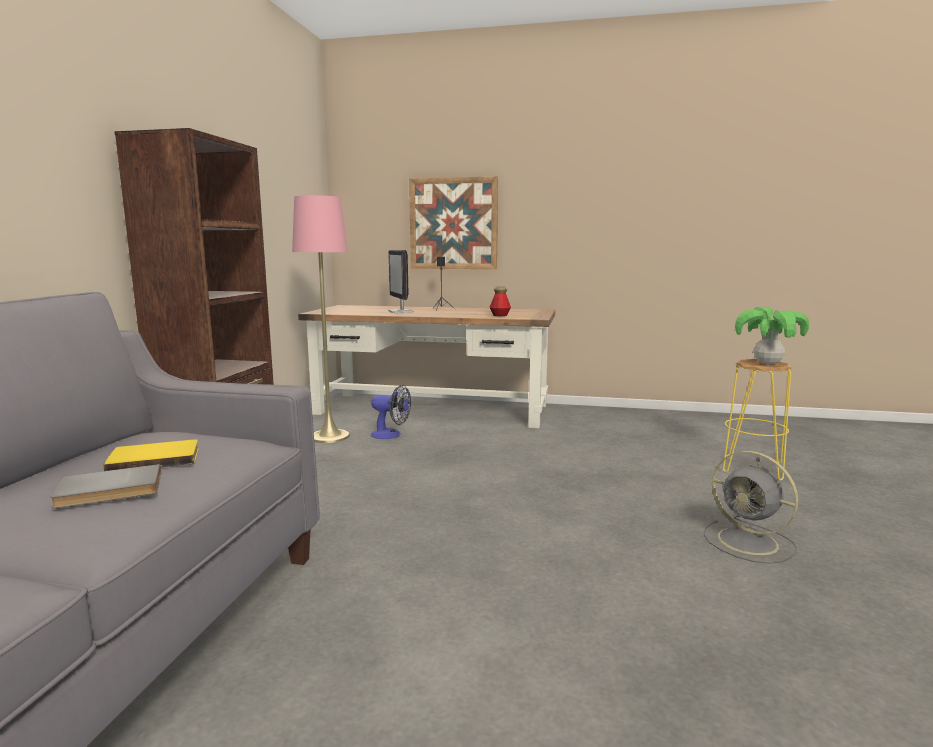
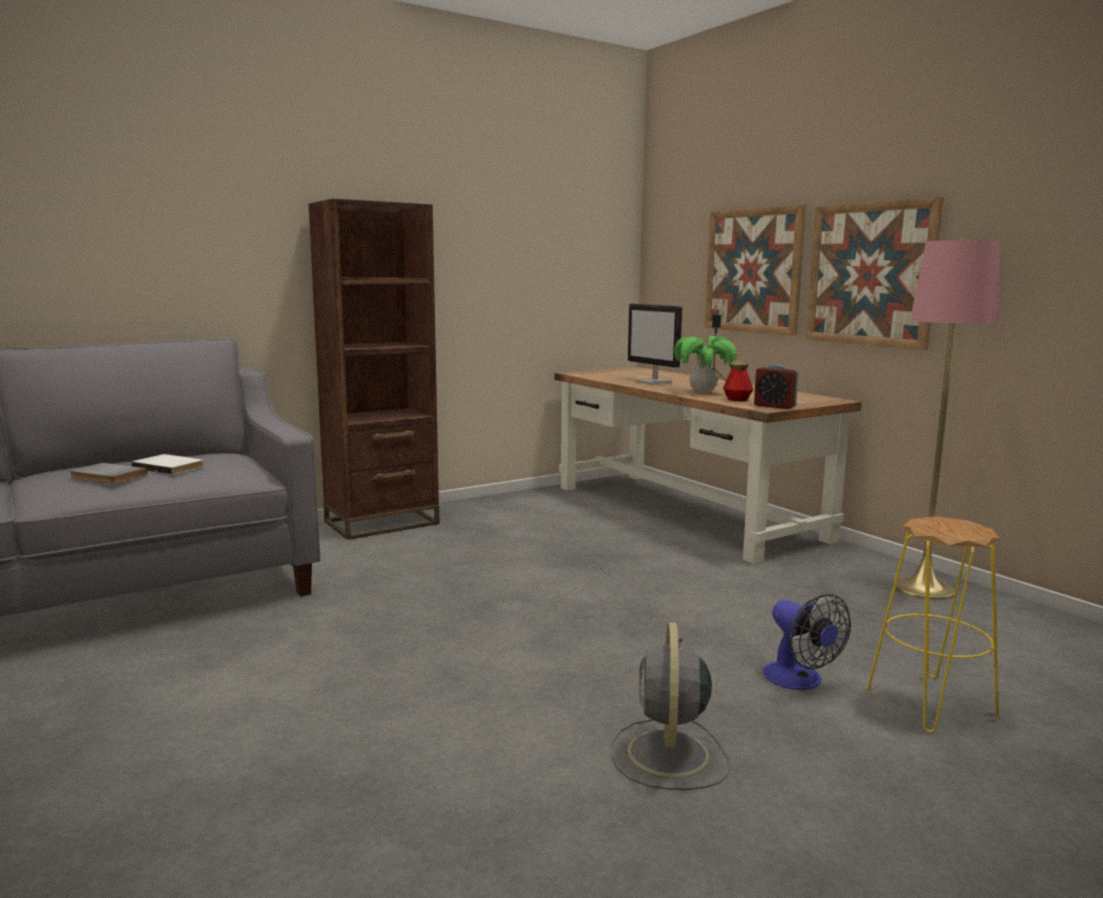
camera: 45 degrees right, 0 degrees up
yellow book [103,439,199,471] -> white book [131,454,204,475]
pink floor lamp [292,195,350,443] -> pink floor lamp moved to [893,238,999,600]
fan [371,385,411,439] -> fan moved to [763,594,851,690]
monitor [388,250,414,313] -> monitor turned 60 degrees counterclockwise [628,304,682,384]
potted plant [735,307,809,365] -> potted plant moved to [674,336,737,393]
none -> alarm clock [754,364,799,409]
none -> picture [806,197,944,350]

